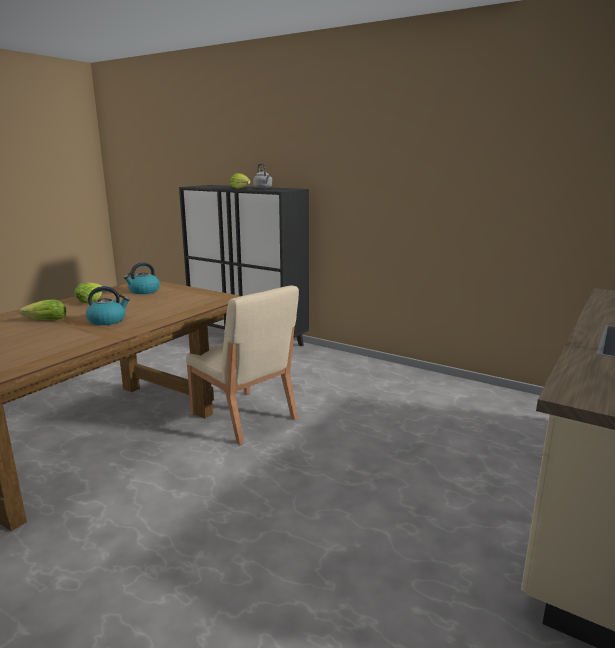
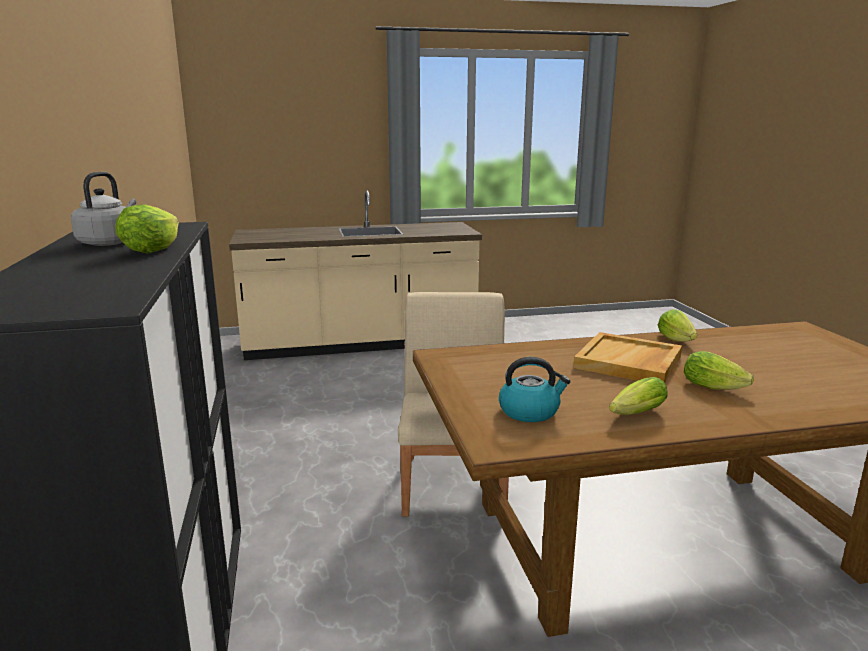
camera: 135 degrees left, 0 degrees up
kettle [86,286,130,325] -> beige tray [573,332,682,383]
none -> lettuce [658,309,697,342]

